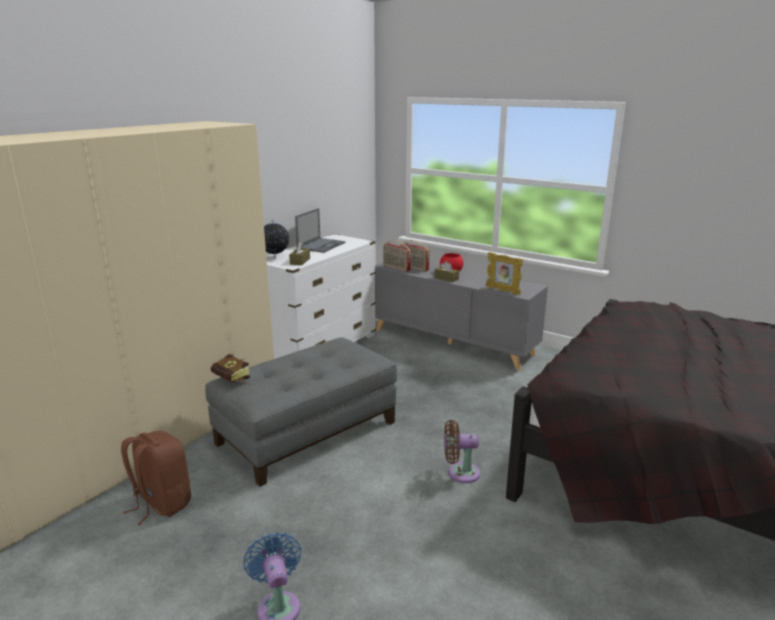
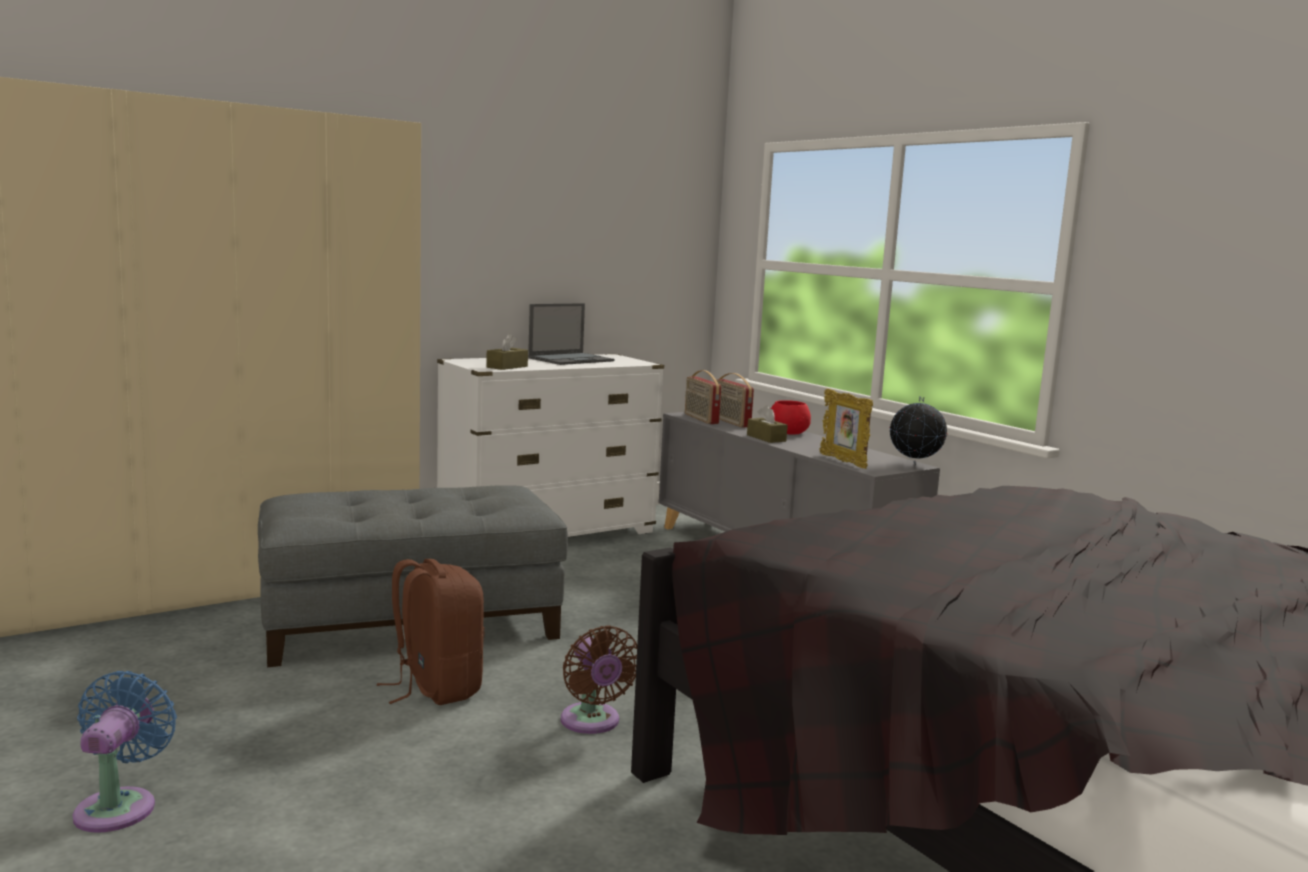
camera: 20 degrees right, 10 degrees down
brown backpack [121,431,191,525] -> brown backpack moved to [377,559,484,705]
book [211,354,251,385] -> none
globe [264,220,289,258] -> globe moved to [890,397,947,466]
brown fan [444,420,480,483] -> brown fan turned 135 degrees counterclockwise [561,626,637,734]

